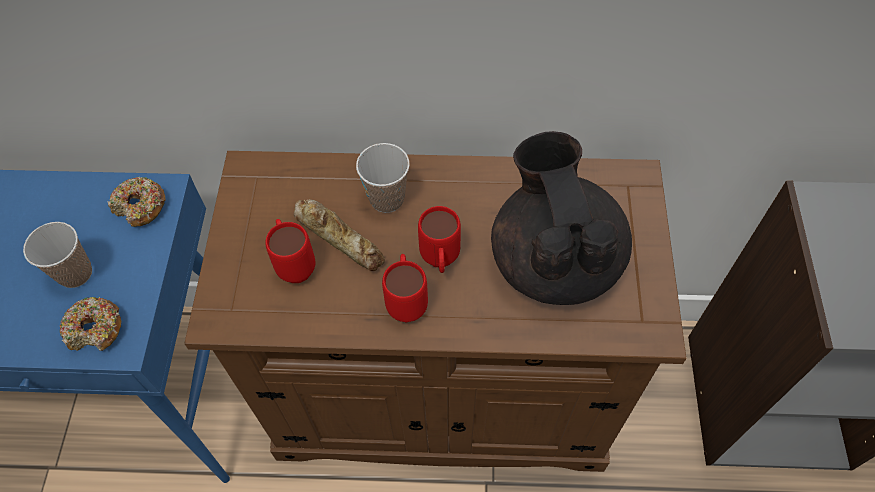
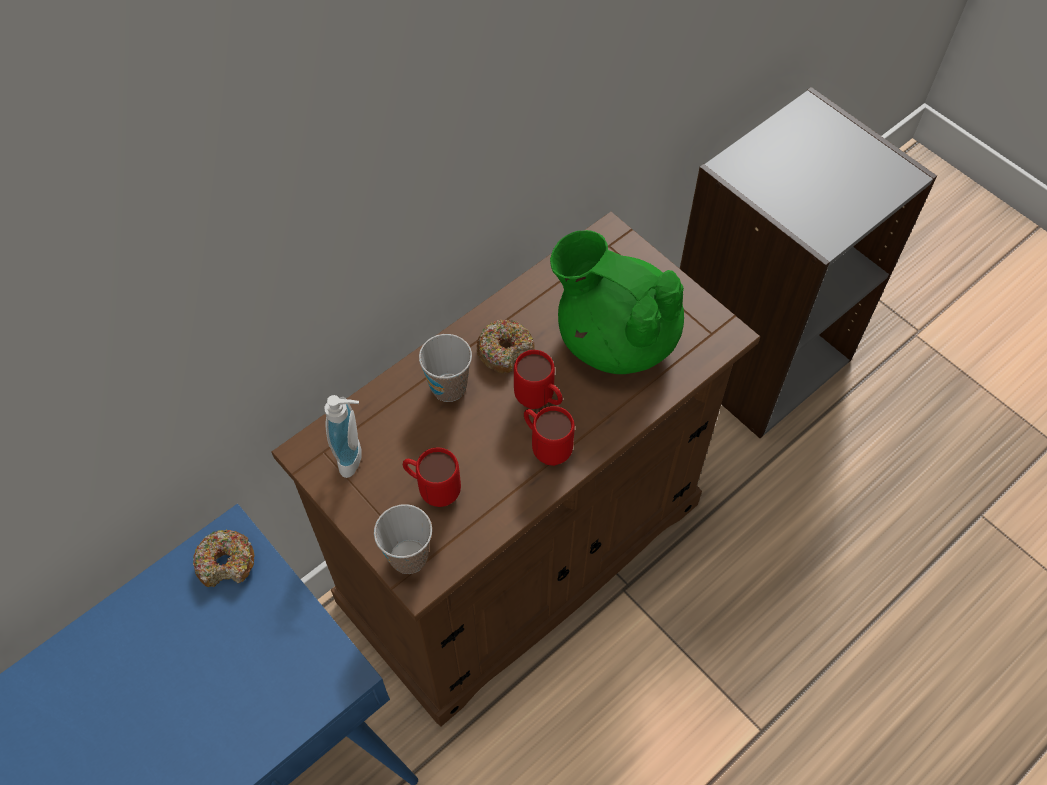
camera: 45 degrees left, 0 degrees up
cup [23,222,92,288] -> cup moved to [374,504,432,574]
donut [60,297,121,351] -> donut moved to [477,320,535,374]
bread [294,199,385,271] -> none
black teapot [491,131,632,305] -> green teapot [550,230,684,374]
none -> soap dispenser [325,395,362,478]

